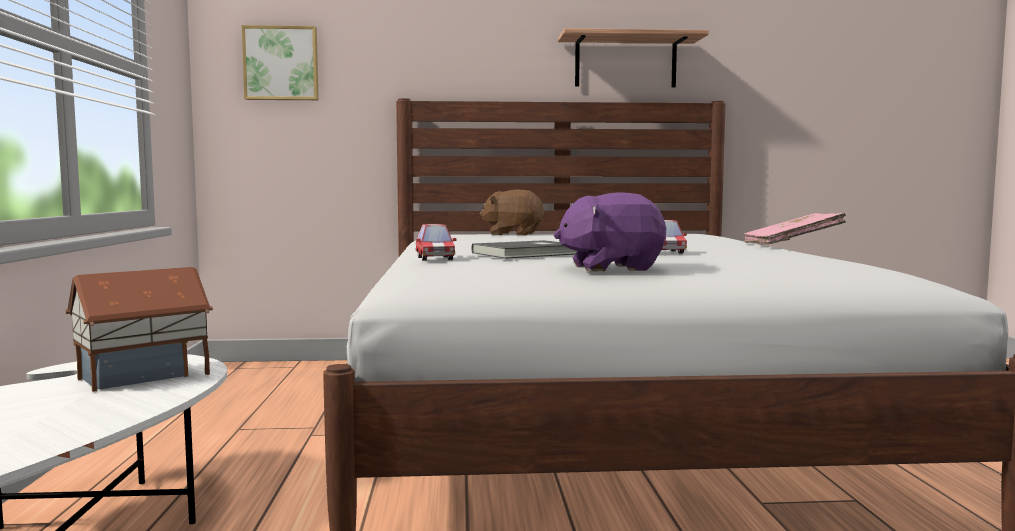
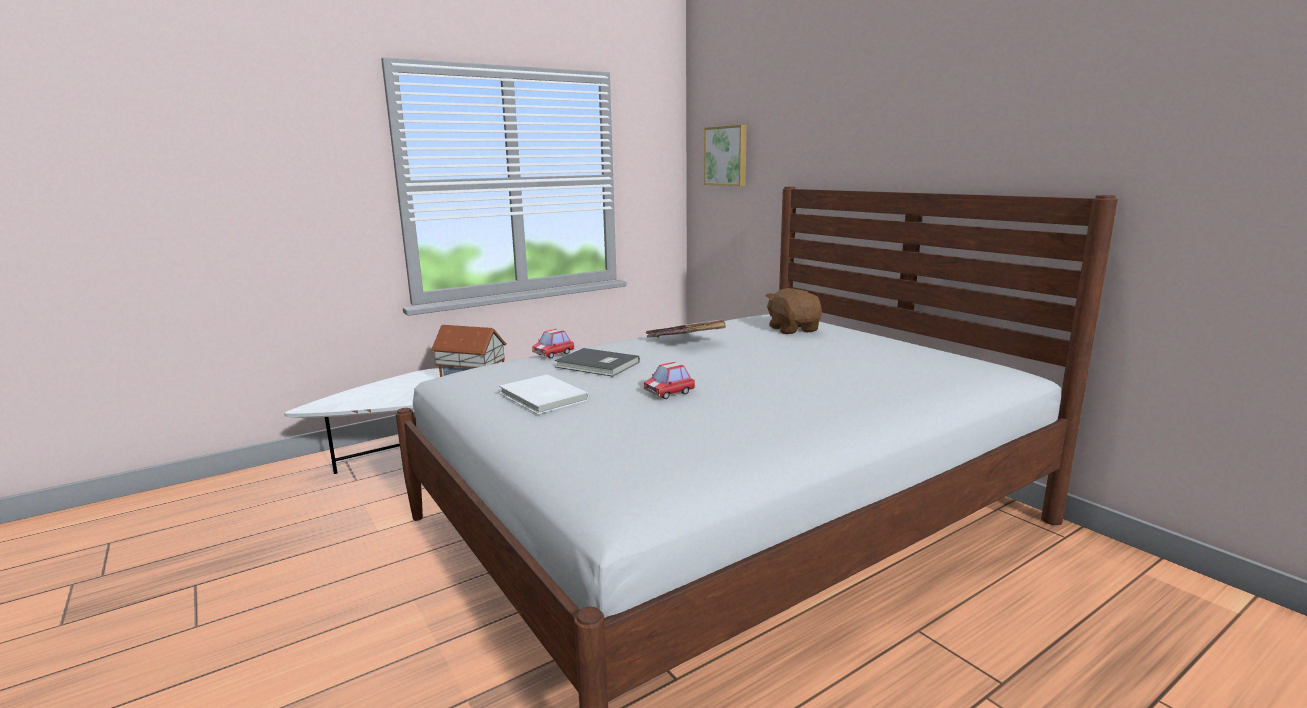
camera: 60 degrees right, 10 degrees up
purple plush toy [554,192,666,272] -> white book [499,374,589,414]
shelf [558,28,709,87] -> none
pink book [744,213,846,244] -> pink book moved to [646,320,726,338]

